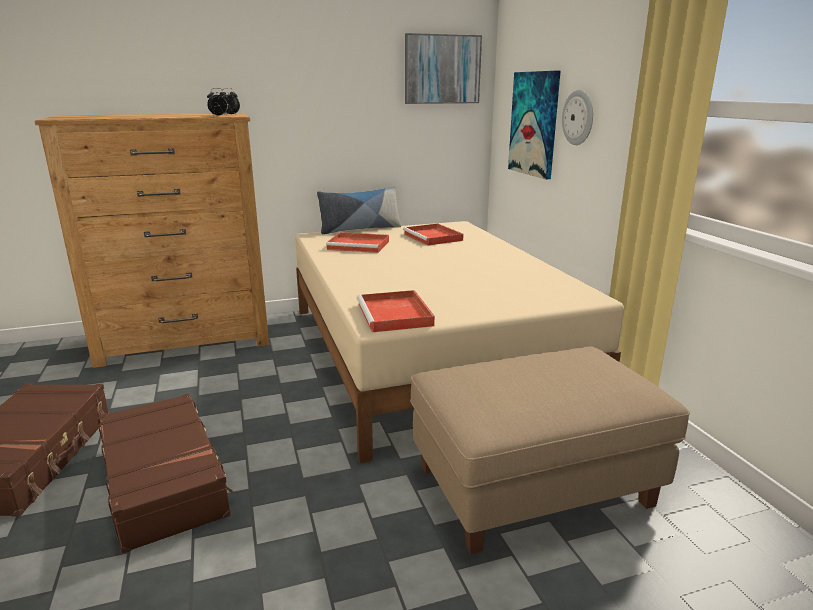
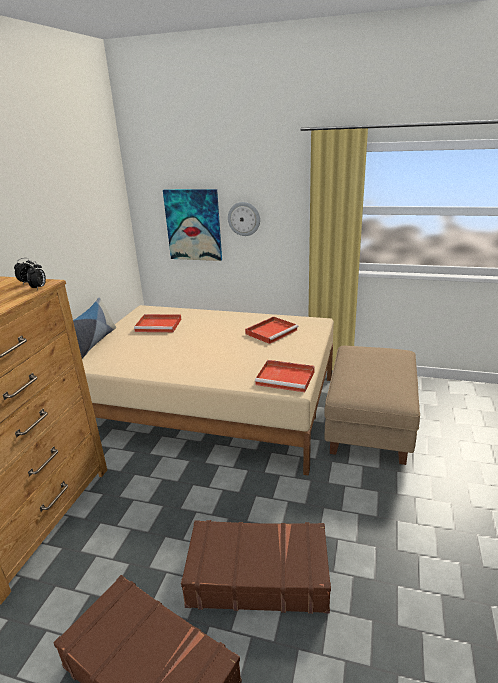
camera: 55 degrees left, 5 degrees up
red tray [326,232,389,253] -> red tray moved to [245,316,298,344]
picture [405,33,482,104] -> none

